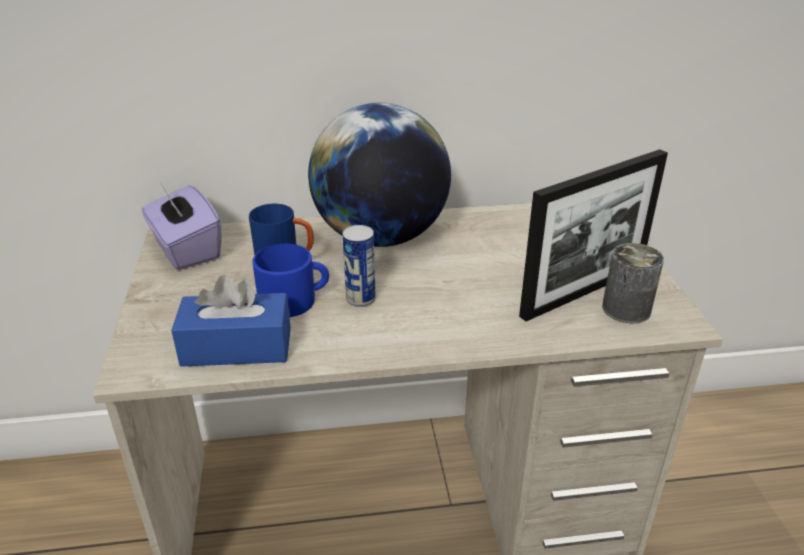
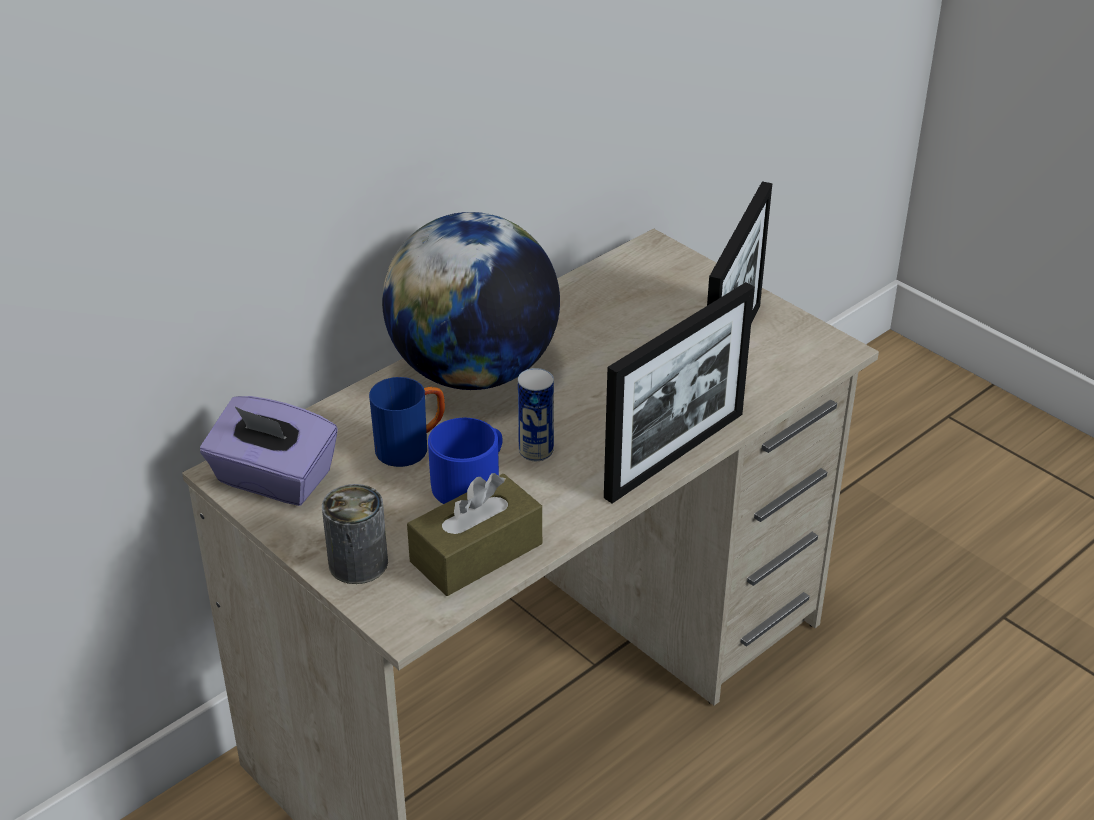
camera: 35 degrees left, 5 degrees up
blue tissue box [171,275,291,367] -> brown tissue box [407,473,542,596]
can [602,243,664,323] -> can moved to [322,484,388,584]
none -> picture frame [604,282,755,504]

